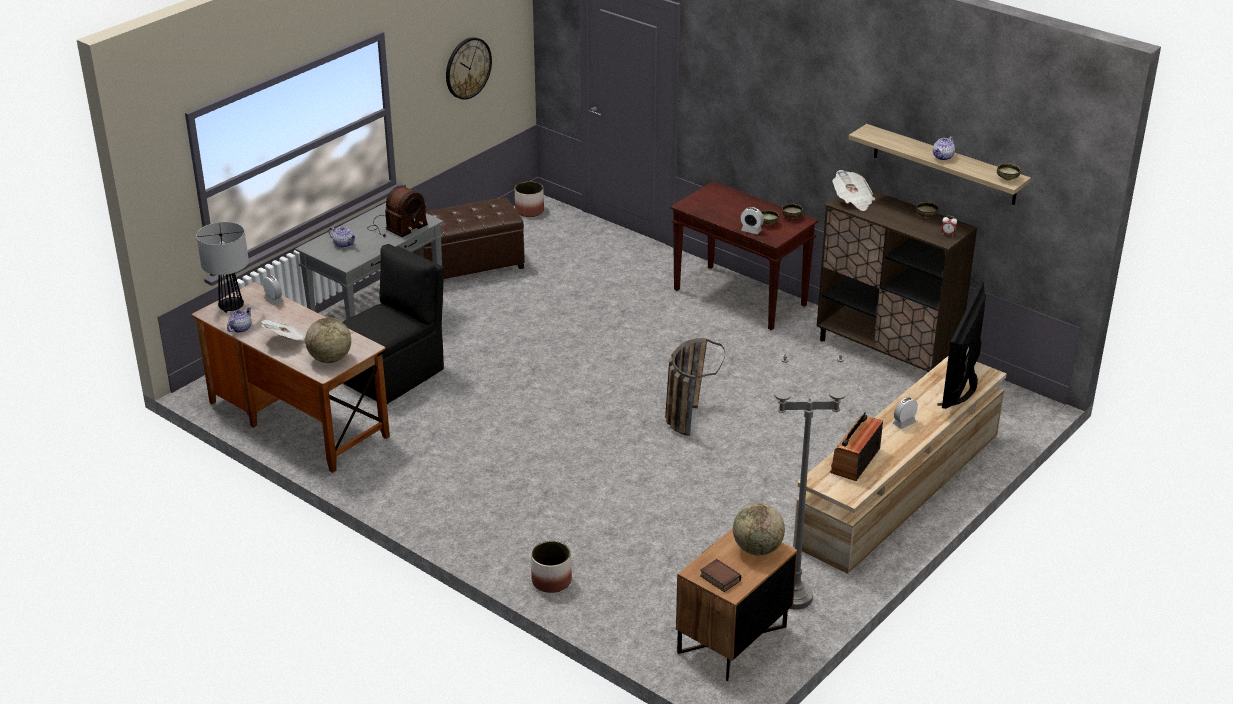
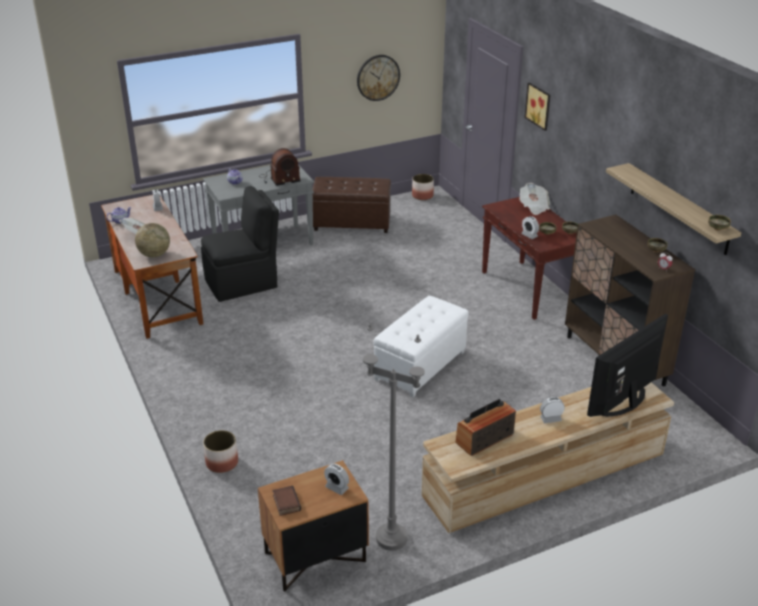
camera: 25 degrees right, 0 degrees up
table lamp [196,222,249,313] -> none
basket [665,338,725,436] -> white ottoman [373,296,469,397]
globe [733,503,785,555] -> alarm clock [324,464,349,495]
newspaper [832,170,875,211] -> newspaper moved to [519,183,550,215]
teapot [933,136,955,160] -> none
none -> picture [525,83,550,131]

